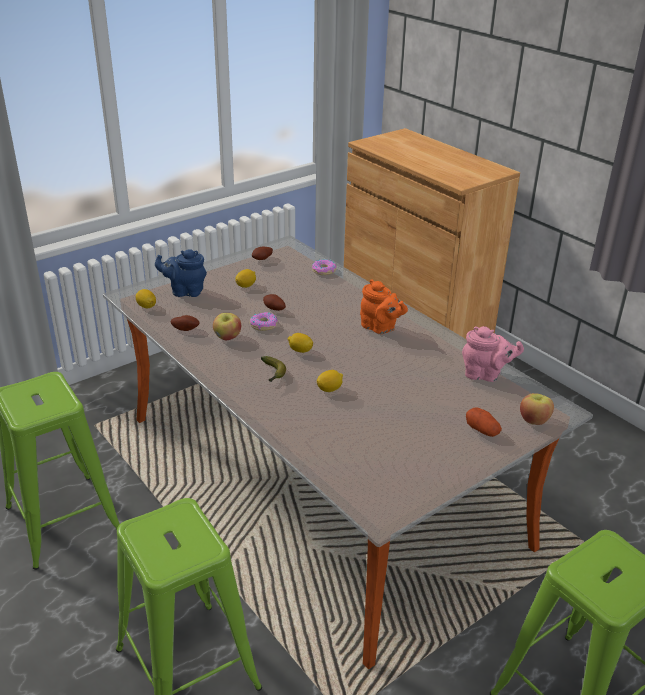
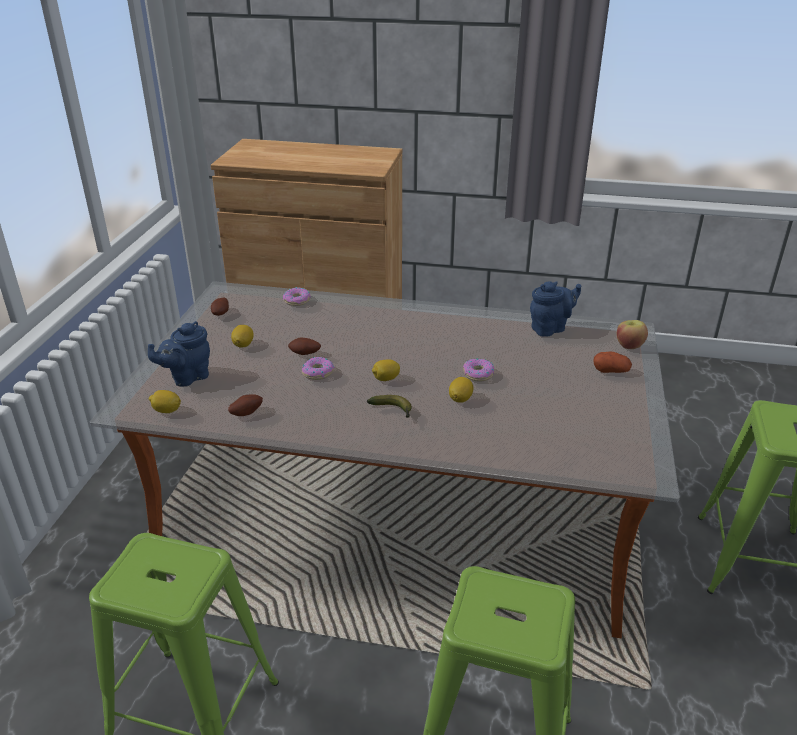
camera: 40 degrees left, 0 degrees up
apple [213,313,241,340] -> none
orange teapot [360,279,408,334] -> none
pink teapot [462,326,524,382] -> blue teapot [530,281,581,337]
none -> donut [463,359,494,382]

